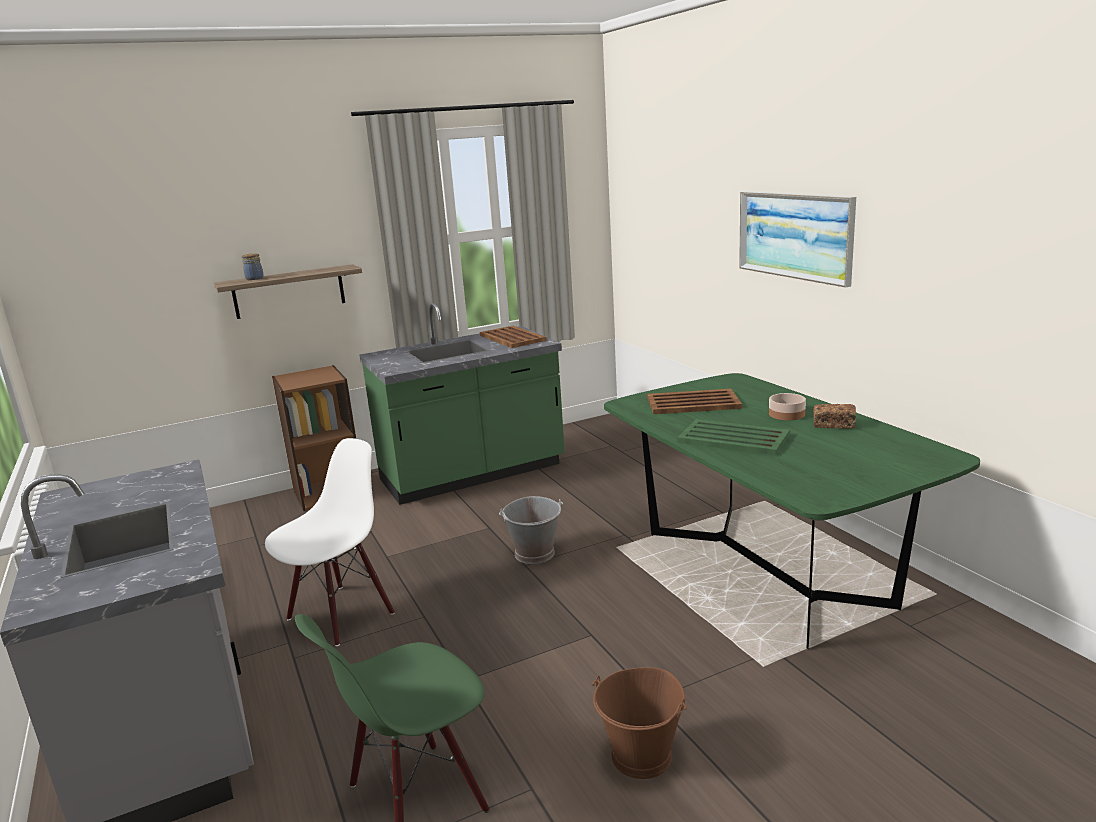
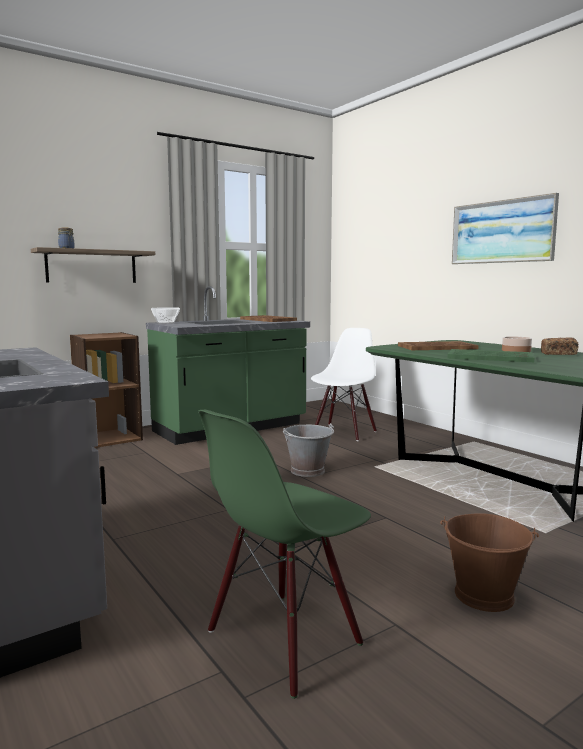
camera: 10 degrees left, 10 degrees down
white chair [265,438,395,646] -> white chair moved to [311,328,377,441]
none -> bowl [151,307,180,324]

